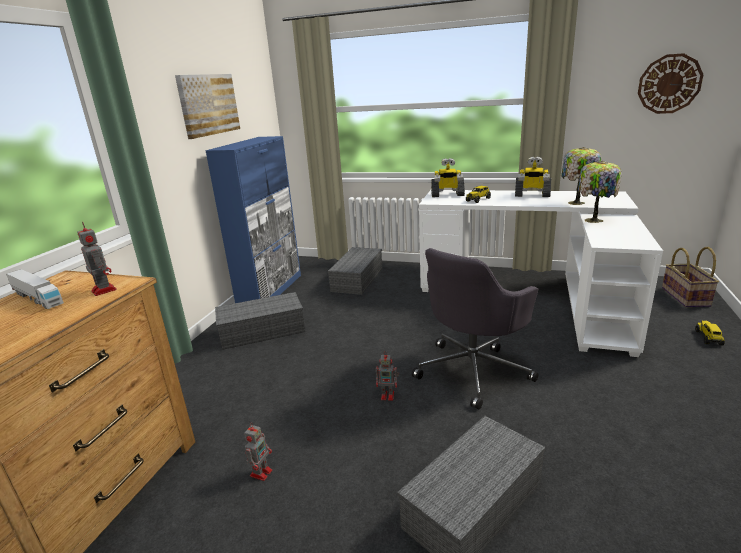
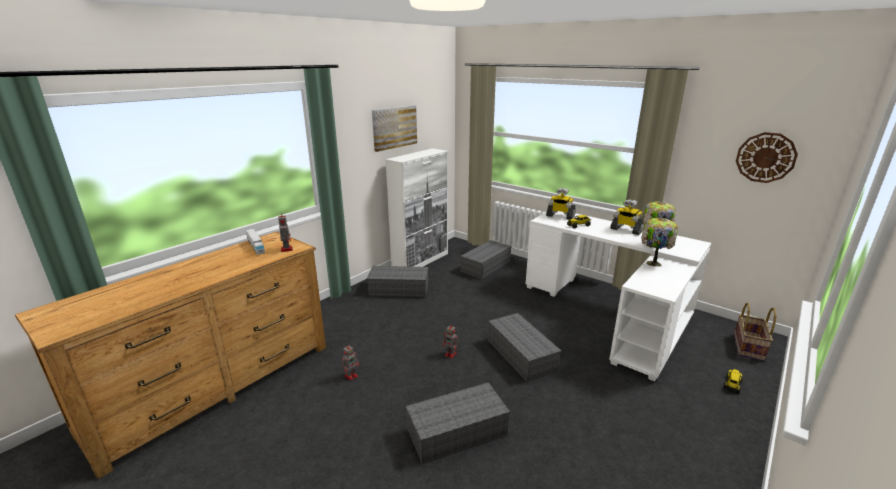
camera: 20 degrees right, 0 degrees up
blue cabinet [205,136,301,303] -> white cabinet [385,148,448,267]
grey office chair [412,248,538,410] -> grey storage box [488,313,562,382]

